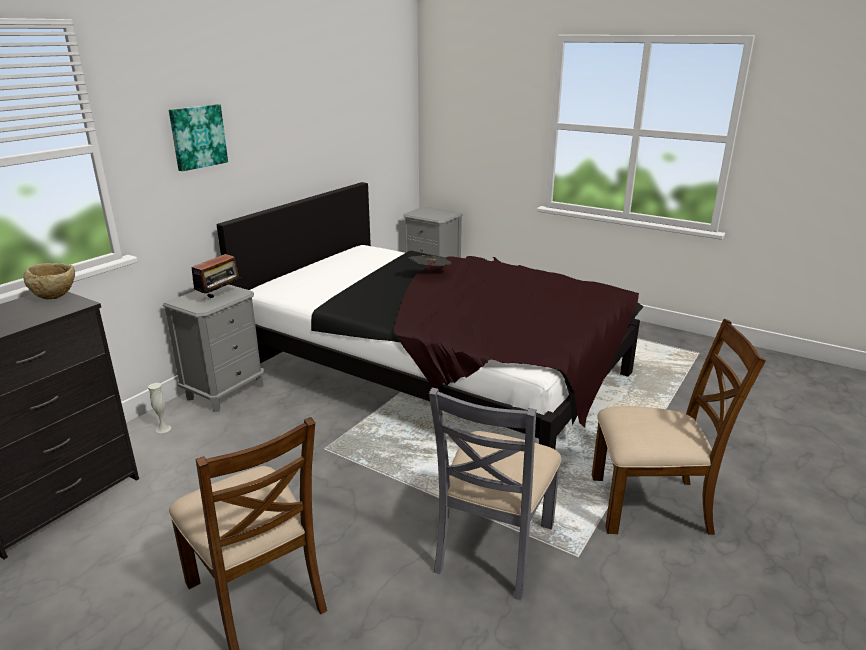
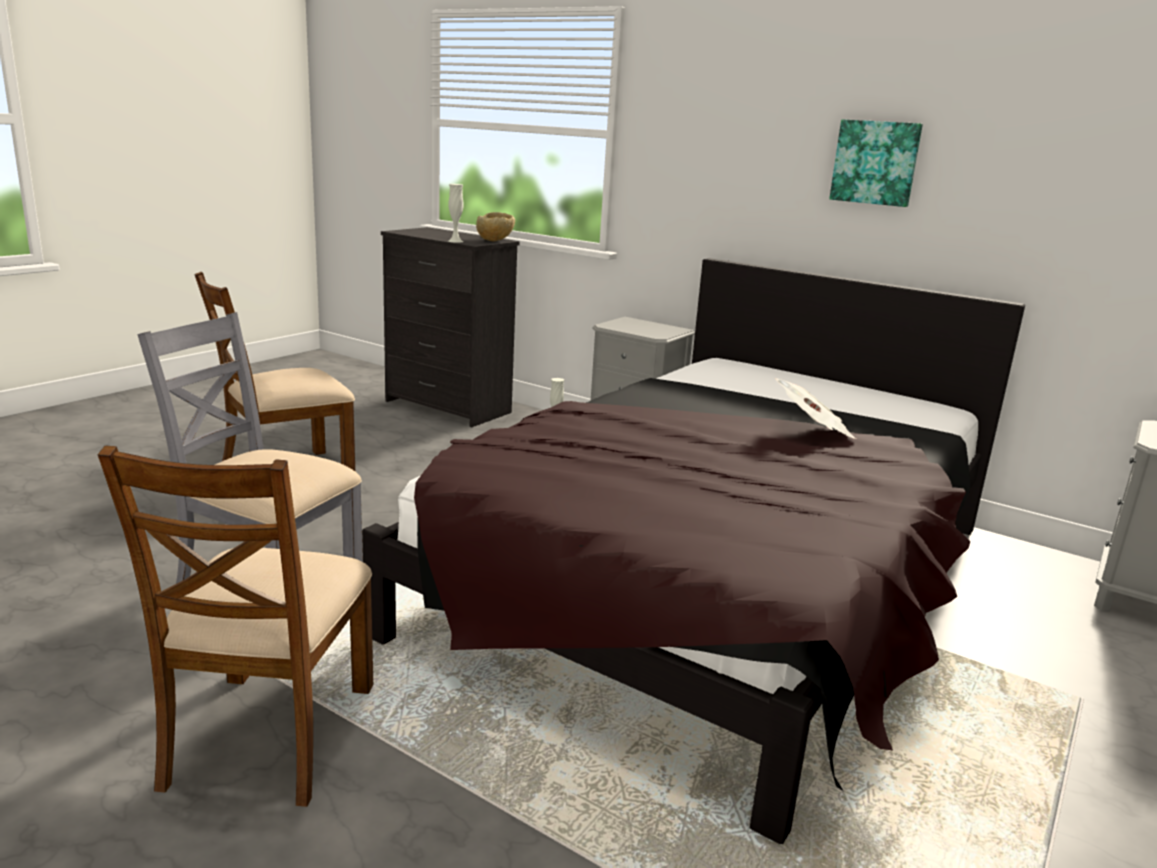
camera: 90 degrees right, 5 degrees down
picture [169,104,228,171] -> picture moved to [829,119,923,207]
radio [192,254,242,298] -> none
none -> white vase [448,184,464,243]

